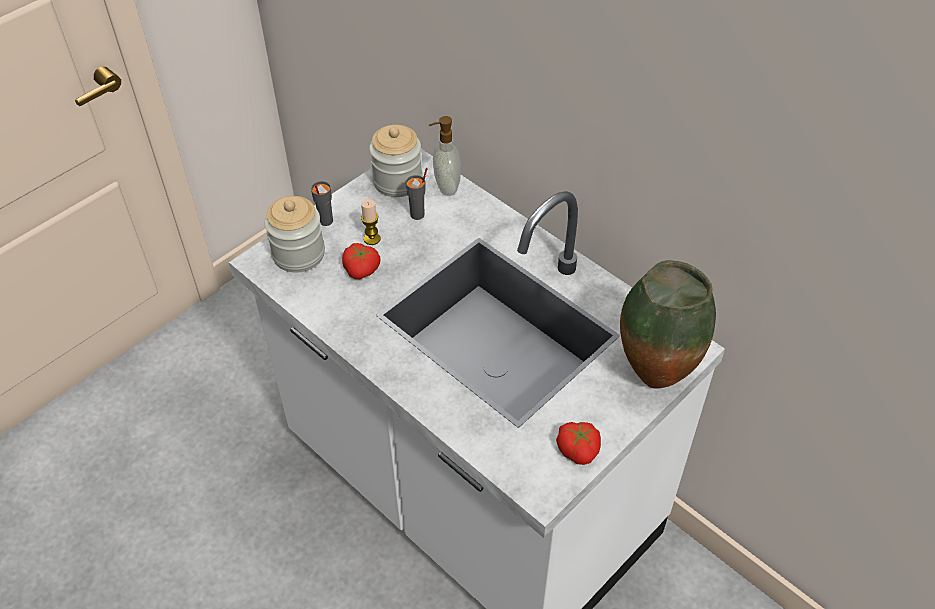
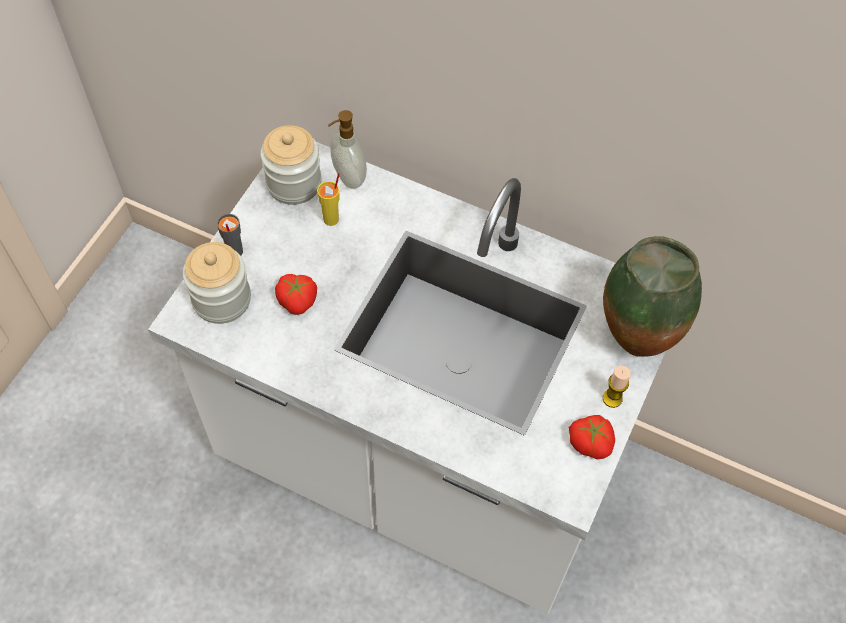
camera: 20 degrees left, 10 degrees up
candle [361,199,381,245] -> candle moved to [603,366,631,408]
grey cup [405,168,428,220] -> yellow cup [317,173,340,226]

